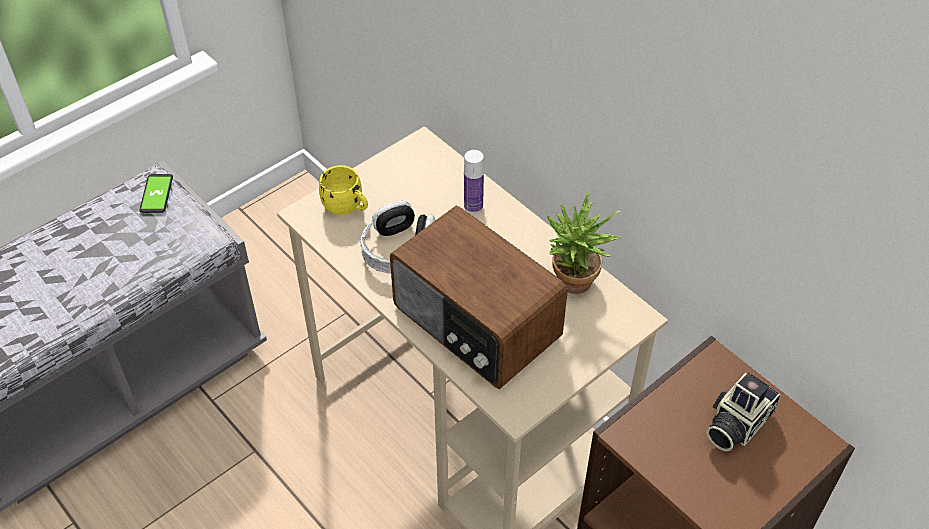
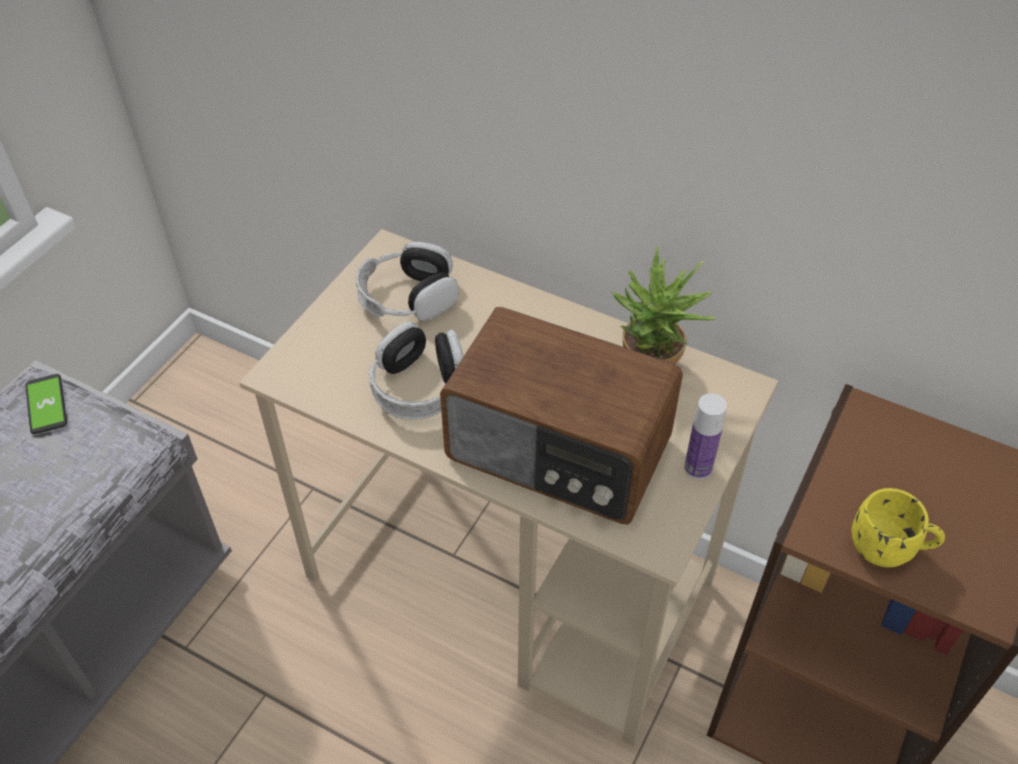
camera: 20 degrees left, 0 degrees up
yellow mug [319,165,368,215] -> yellow mug moved to [852,488,945,567]
bottle [464,150,484,213] -> bottle moved to [684,393,727,479]
camera [706,373,781,451] -> none
none -> headphones [356,242,459,321]

